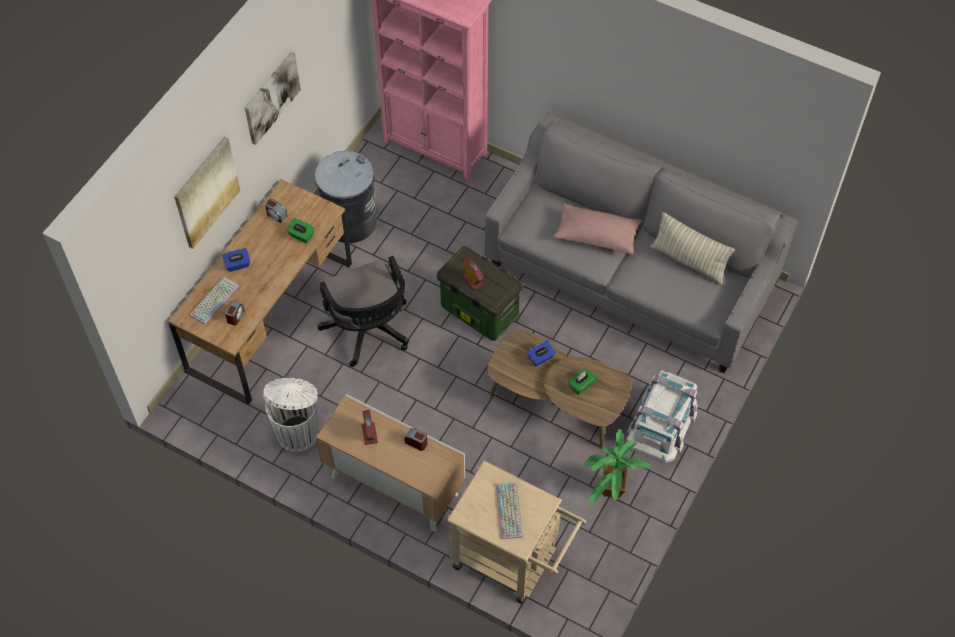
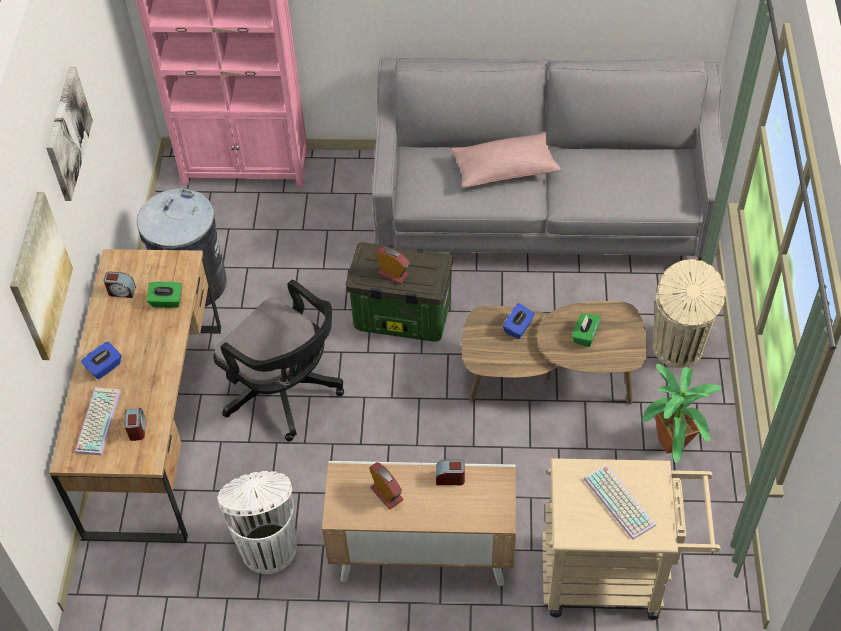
camera: 25 degrees left, 5 degrees down
white storage box [627,371,698,463] -> beige trash can [652,259,726,368]
pillow [650,212,735,285] -> none

